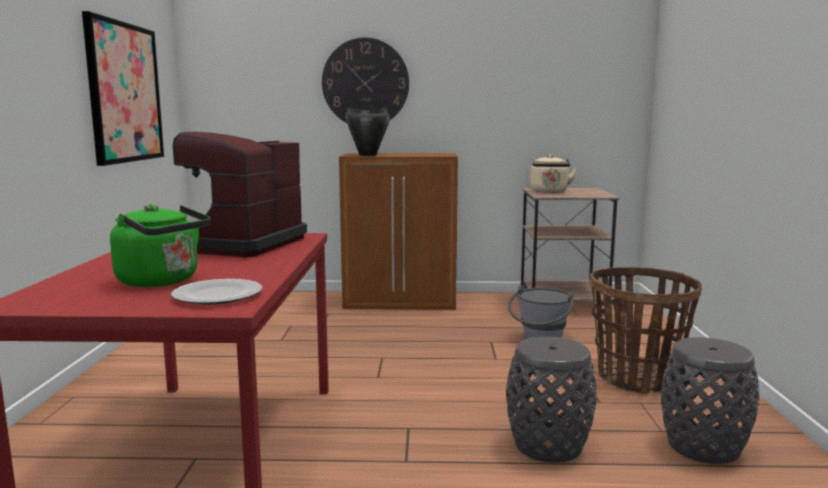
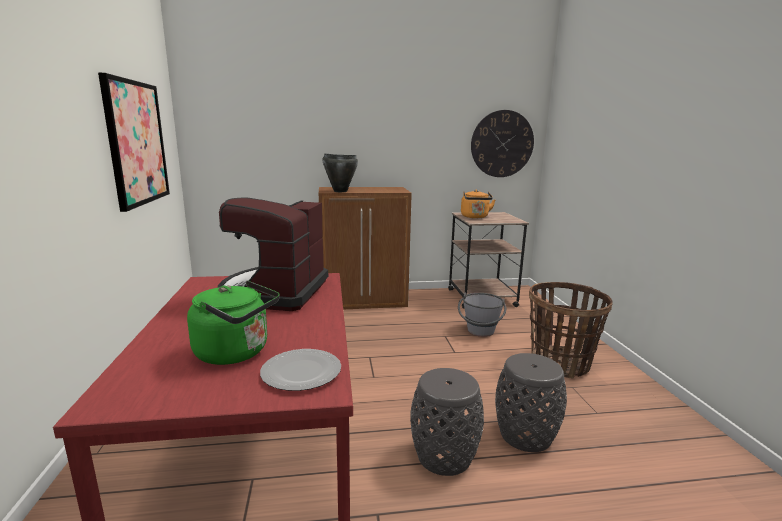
camera: 10 degrees left, 5 degrees up
wall clock [322,37,409,123] -> wall clock moved to [471,110,534,177]
beige kettle [530,155,577,193] -> orange kettle [461,190,495,218]
grey stool [661,337,759,464] -> grey stool moved to [410,368,484,476]

